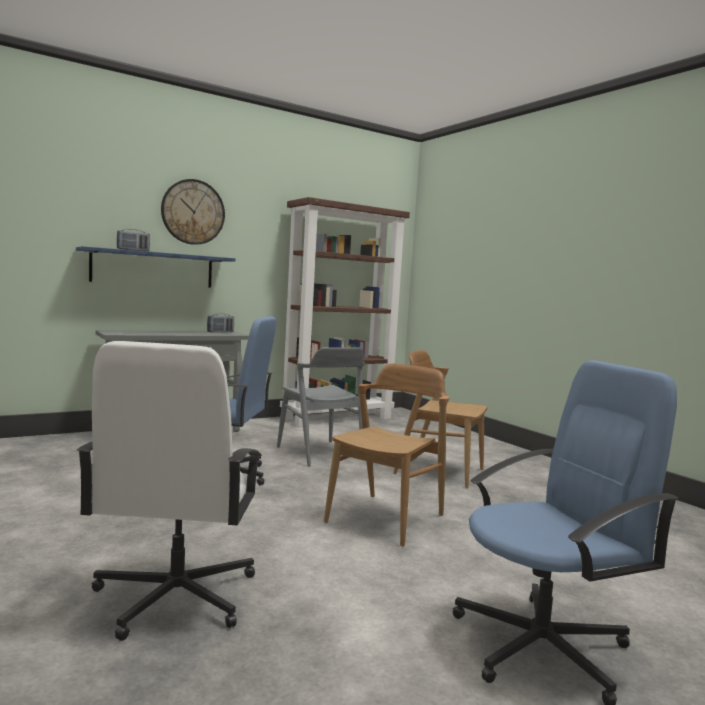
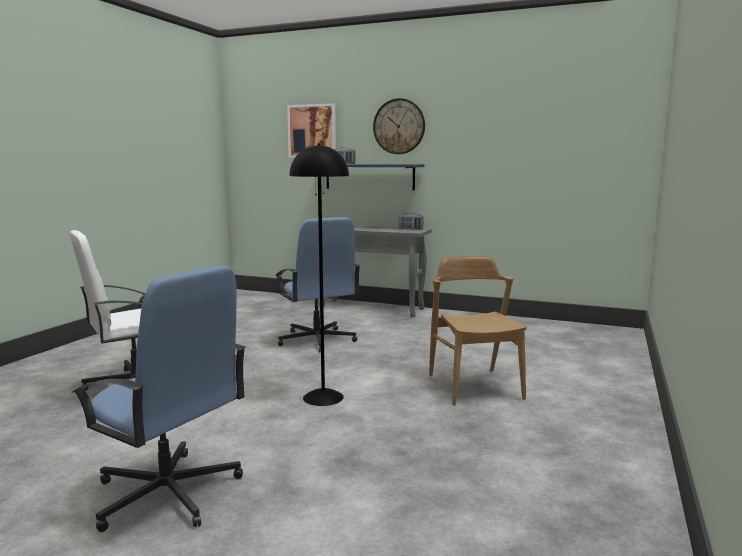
camera: 55 degrees right, 5 degrees up
grey chair [277,347,365,467] -> none
brown bookcase [280,197,410,427] -> none
brown chair [324,363,449,547] -> black floor lamp [289,144,349,406]
none -> picture [287,103,336,158]

